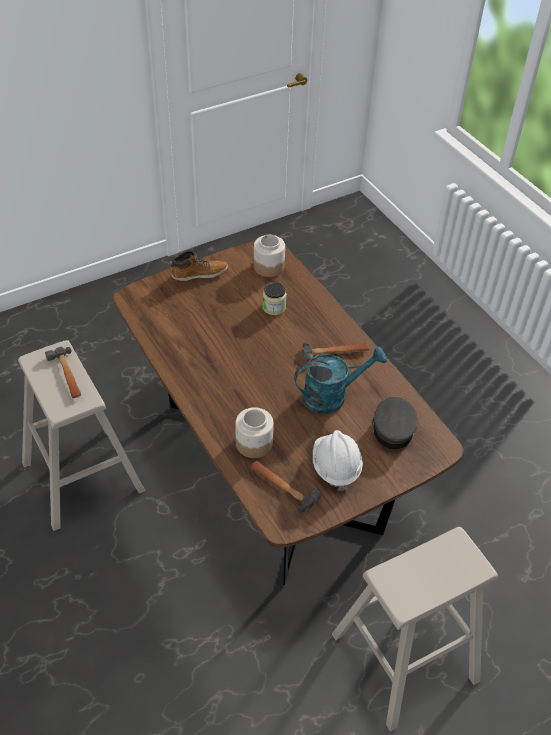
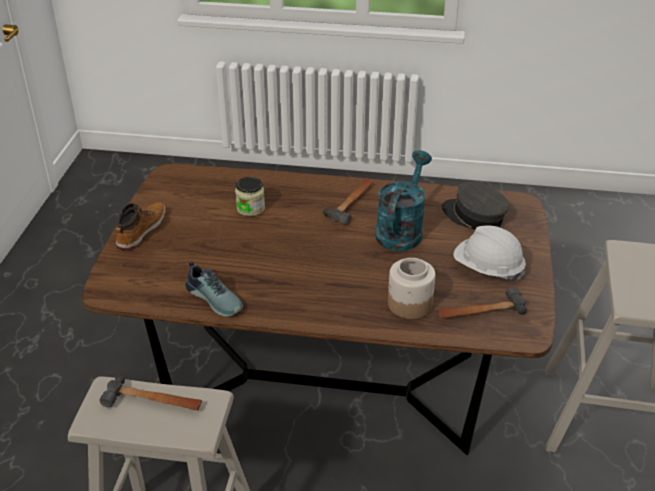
camera: 50 degrees left, 10 degrees down
jar [254,235,285,277] -> none
none -> shoe [186,261,243,317]

